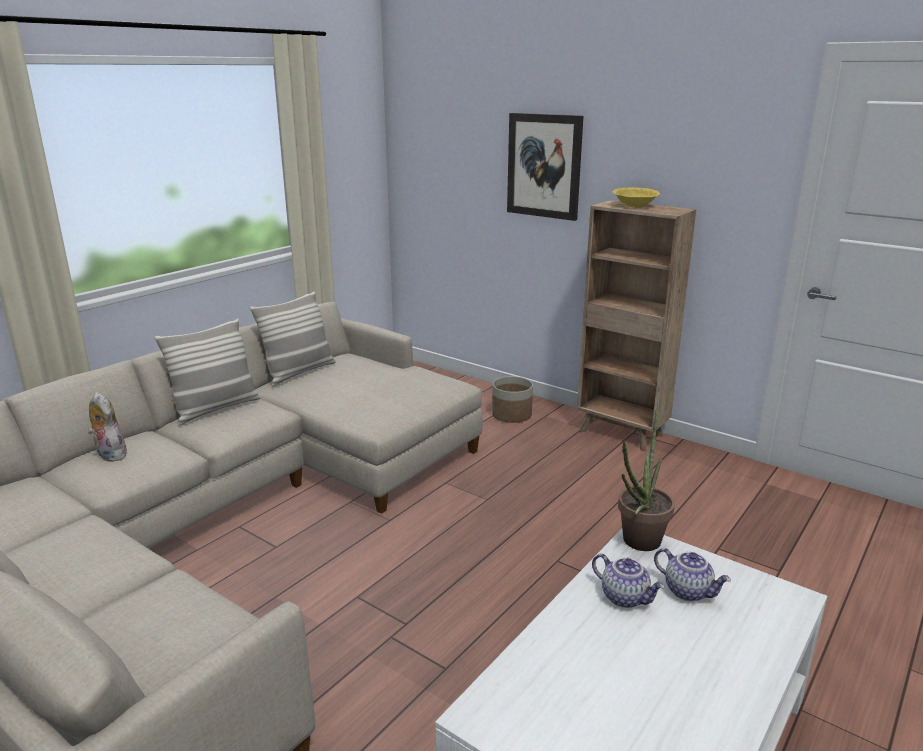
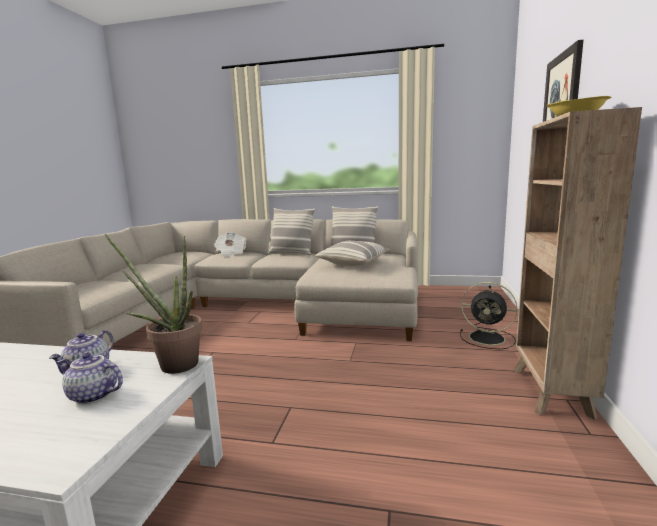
camera: 65 degrees right, 10 degrees down
plush toy [88,392,127,462] -> newspaper [214,232,247,257]
planter [492,376,533,423] -> black fan [460,282,517,349]
teapot [654,548,731,601] -> teapot turned 90 degrees clockwise [57,352,123,404]
none -> pillow [315,241,390,266]

